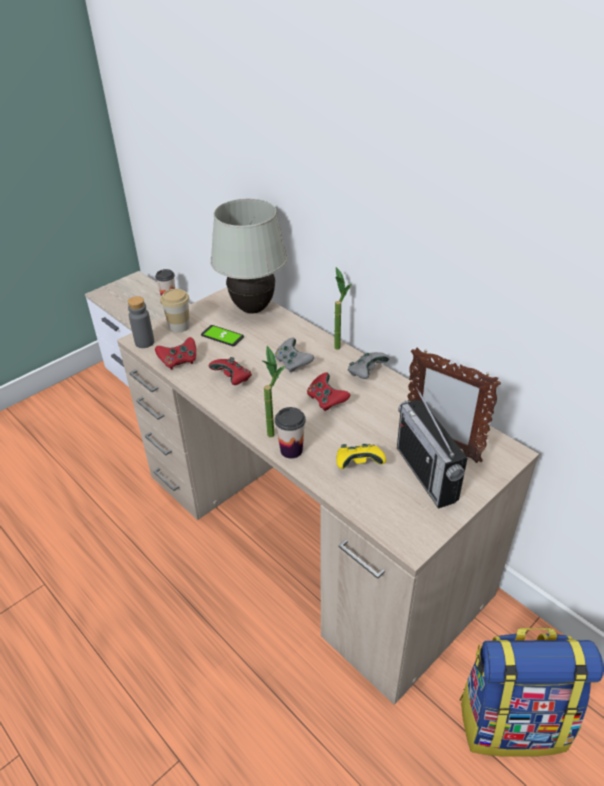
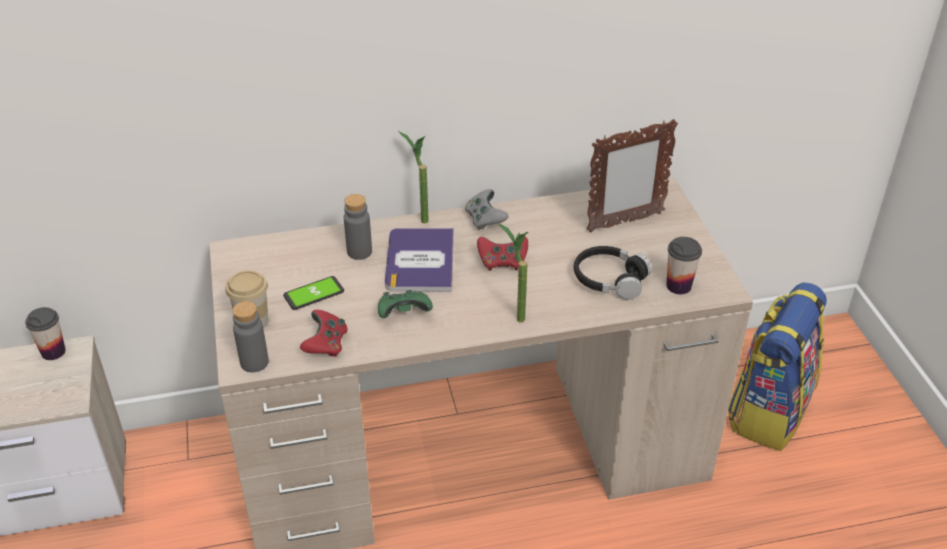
camera: 60 degrees left, 0 degrees up
red game controller [209,357,252,385] -> green game controller [378,290,433,318]
white table lamp [210,198,288,314] -> none
grey game controller [275,338,314,373] -> book [385,228,454,292]
cup [275,407,306,459] -> cup moved to [666,237,702,294]
yellow game controller [337,444,386,469] -> black headphones [574,246,652,300]
radio [397,387,468,508] -> none
none -> grey bottle [344,194,372,260]

